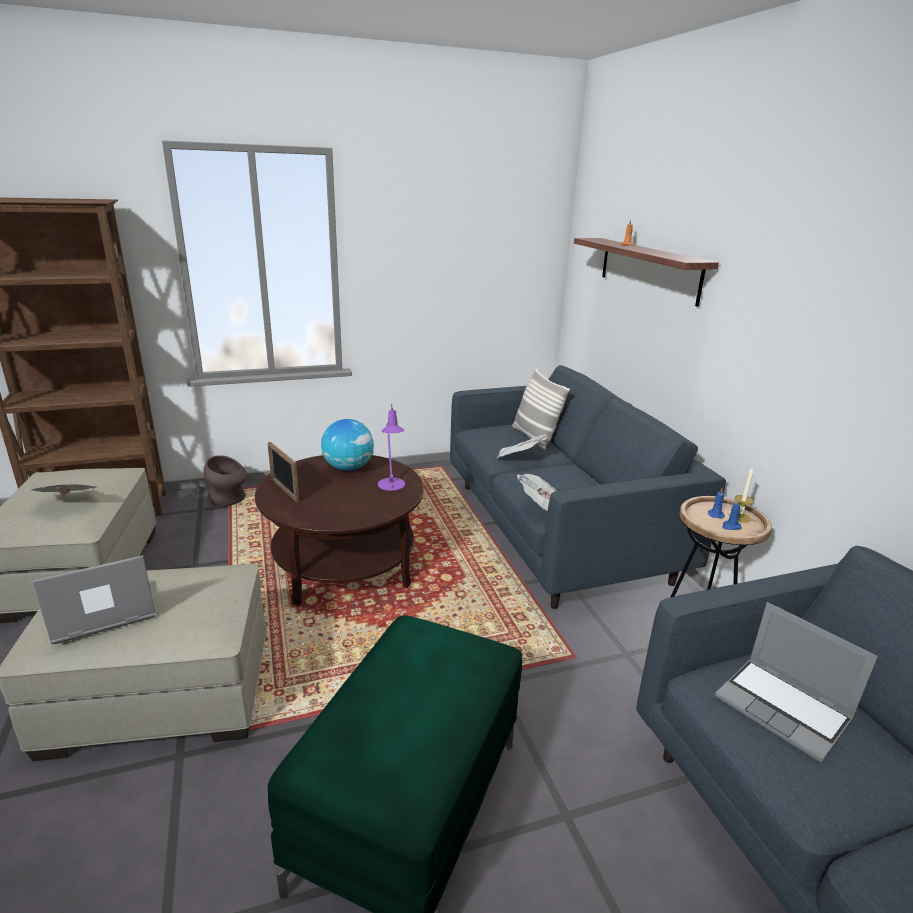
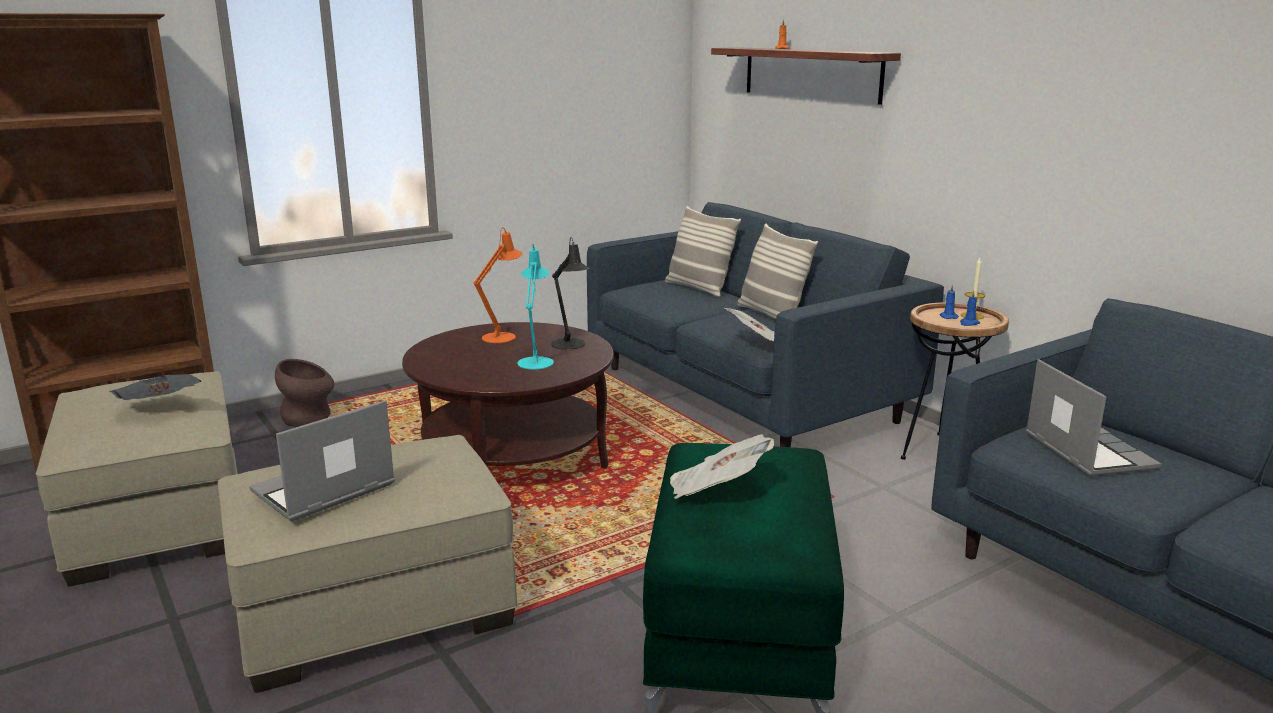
camera: 15 degrees left, 5 degrees down
picture frame [268,442,299,502] -> none
globe [321,419,374,471] -> orange table lamp [473,227,523,343]
purple table lamp [378,404,405,491] -> black table lamp [551,237,589,350]
newspaper [496,434,547,458] -> newspaper moved to [670,434,774,499]
laptop [715,602,878,763] -> laptop turned 135 degrees counterclockwise [1026,359,1162,477]
none -> turquoise table lamp [517,244,554,370]
none -> pillow [737,224,818,319]

